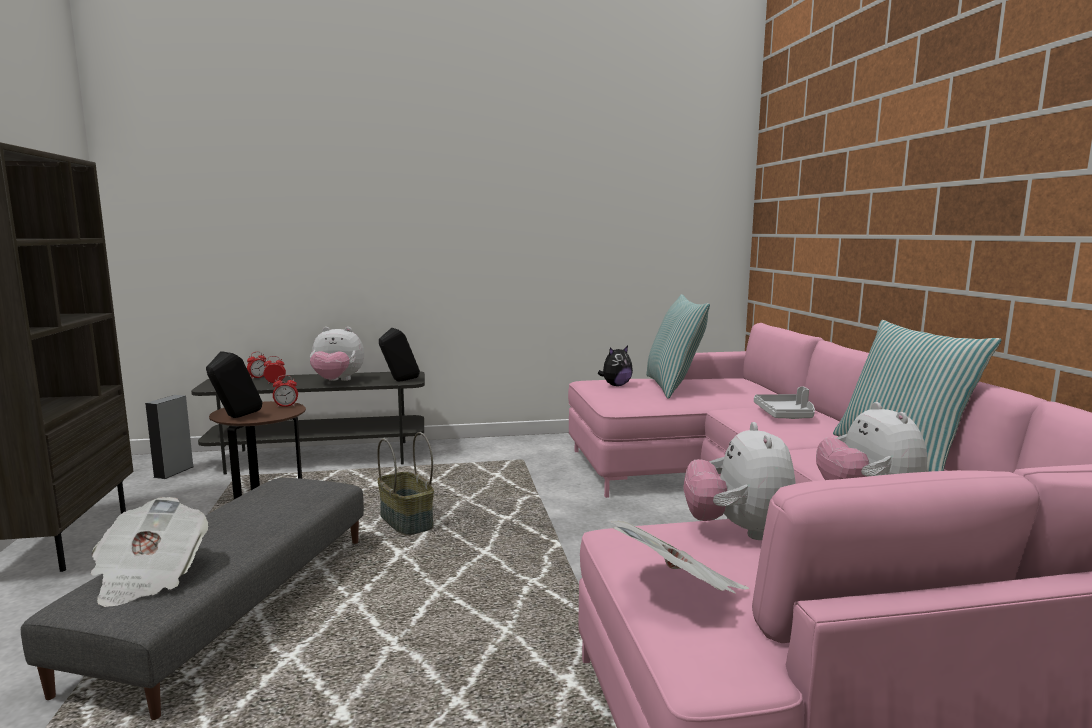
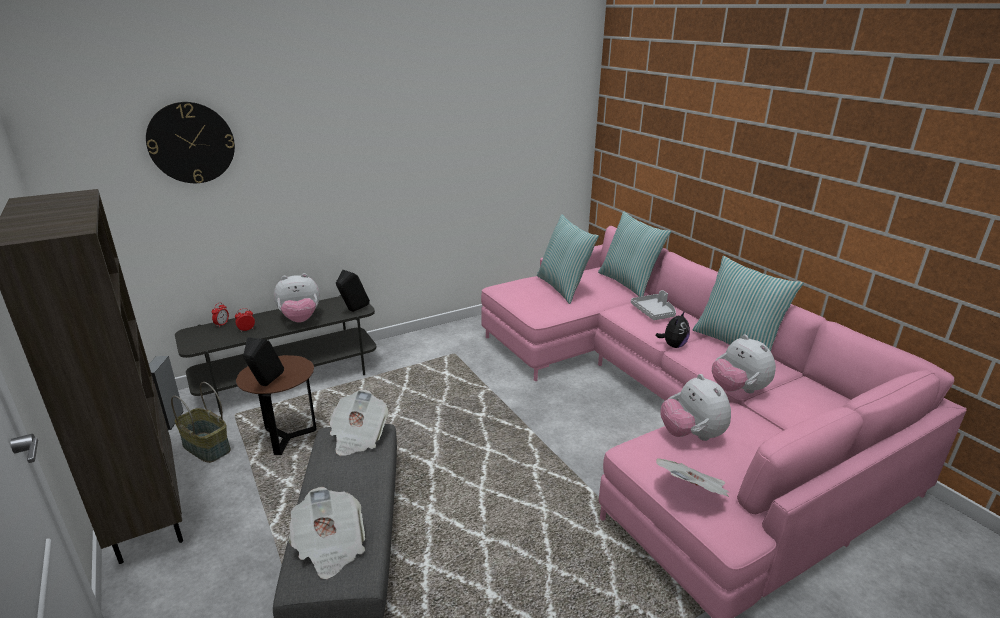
camera: 20 degrees left, 15 degrees up
alarm clock [273,375,298,407] -> none
basket [377,432,434,535] -> basket moved to [171,382,231,463]
plush toy [598,346,633,386] -> plush toy moved to [655,311,690,348]
none -> wall clock [146,102,235,183]
none -> newspaper [329,390,388,456]
none -> pillow [598,211,671,297]

